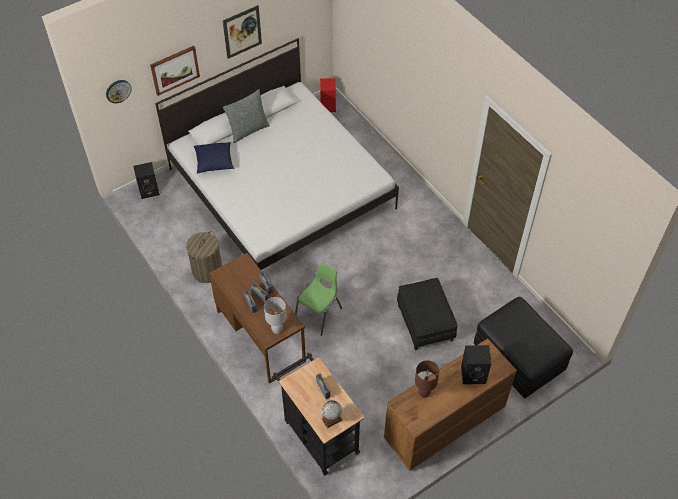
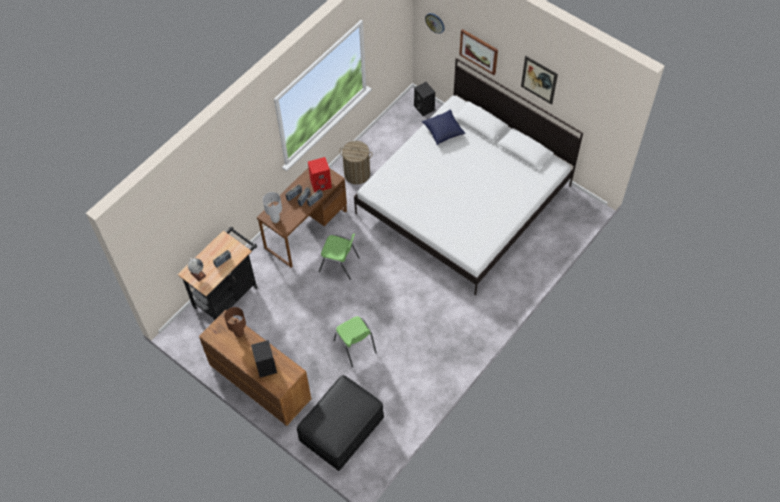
camera: 75 degrees right, 5 degrees up
grey pillow [223,89,270,143] -> none
red speaker [320,78,336,112] -> red speaker moved to [308,157,332,192]
black ottoman [397,278,458,350] -> green chair [333,316,377,367]

